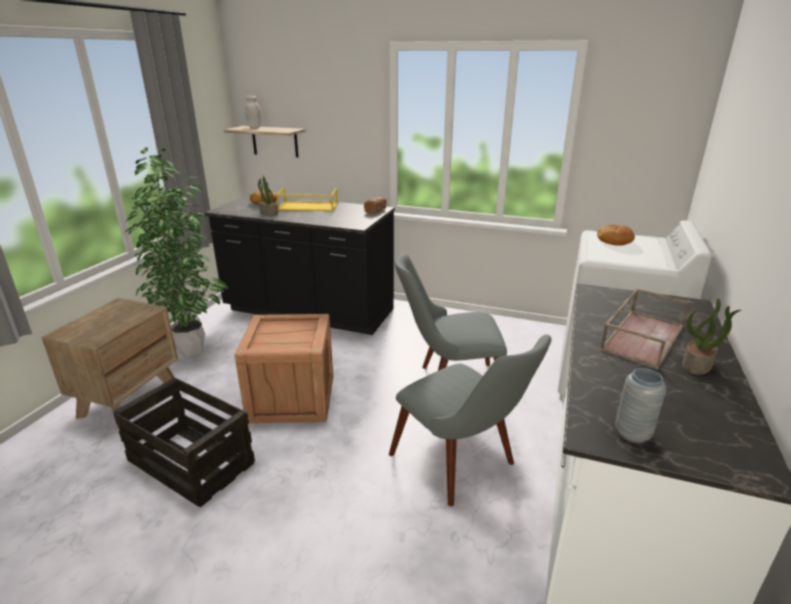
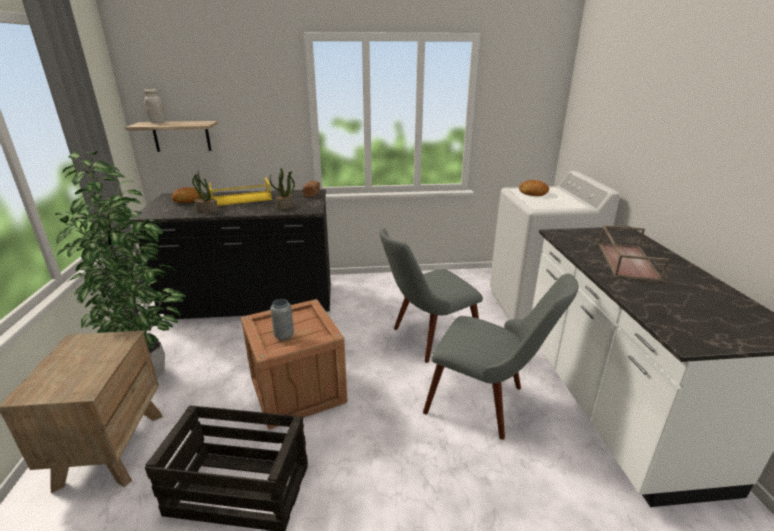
camera: 25 degrees left, 0 degrees up
grey vase [615,368,666,443] -> grey vase moved to [270,299,294,341]
potted plant [682,298,741,375] -> potted plant moved to [270,168,295,210]

